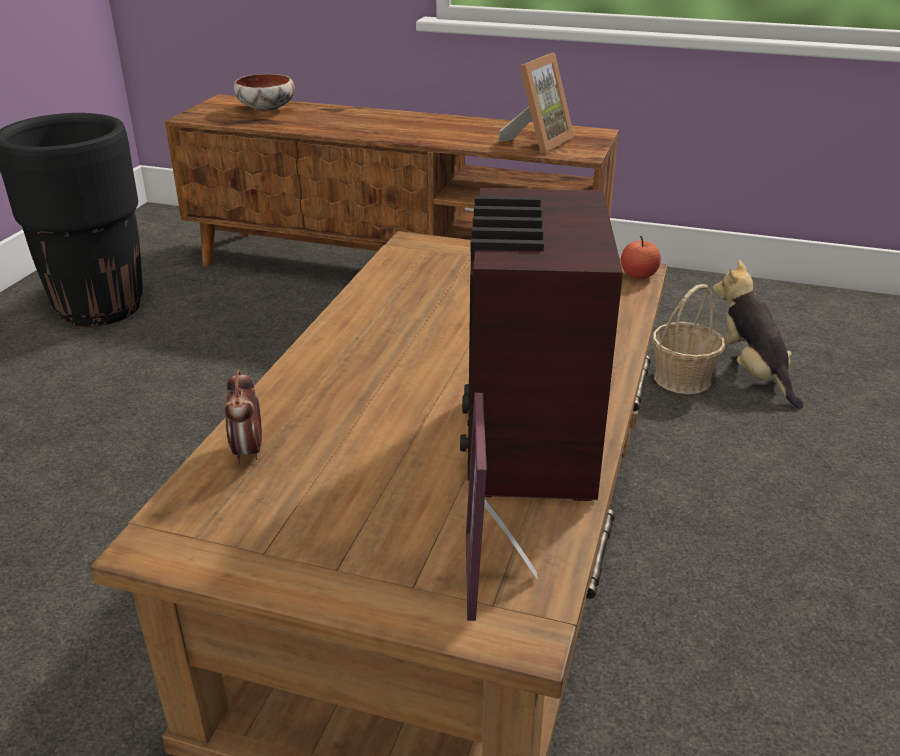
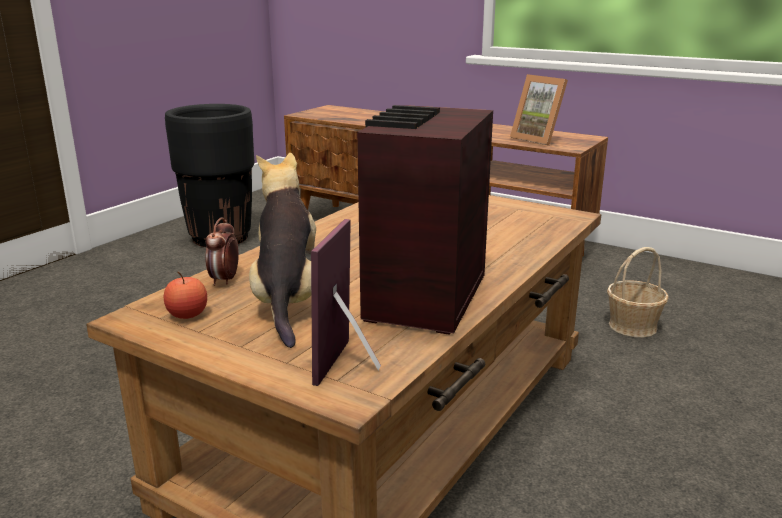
camera: 15 degrees right, 10 degrees down
bowl [234,74,295,112] -> none
picture frame [498,52,574,153] -> picture frame turned 90 degrees clockwise [510,74,568,146]
apple [621,236,661,279] -> apple moved to [164,271,207,319]
plush toy [713,260,803,409] -> plush toy moved to [249,153,316,348]

